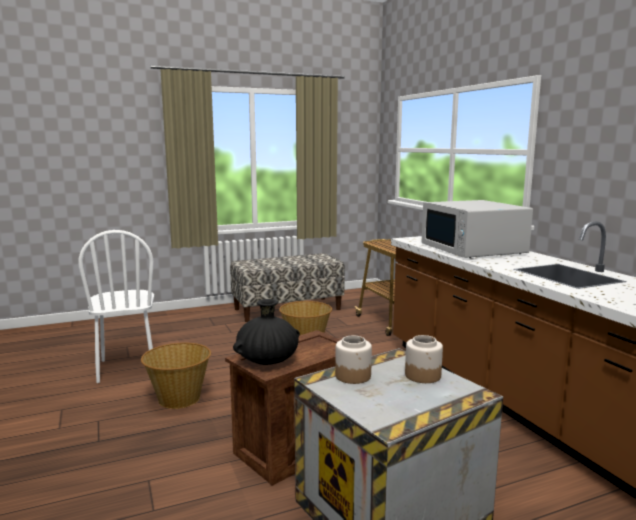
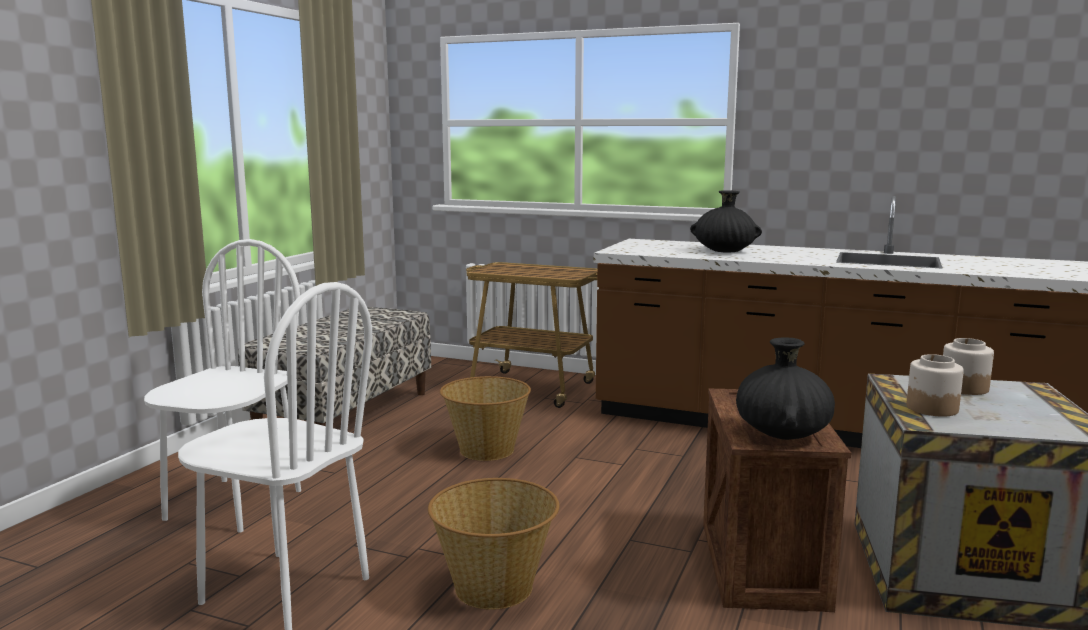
camera: 45 degrees left, 0 degrees up
white microwave [422,200,533,258] -> black vase [690,190,762,252]
none -> white chair [144,239,301,532]

